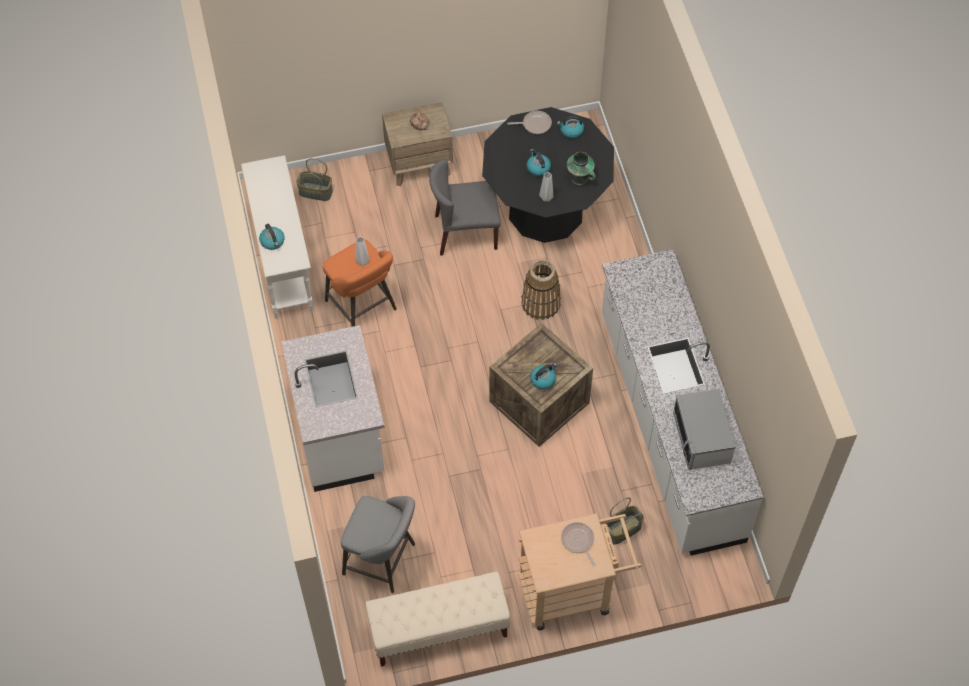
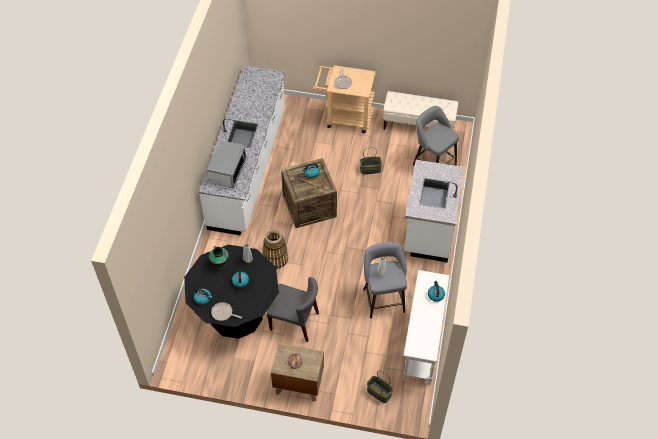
camera: 155 degrees left, 5 degrees down
orange stool [323,240,397,327] -> grey stool [363,242,407,318]
basket [605,498,644,545] -> basket moved to [360,147,382,174]
microwave [673,389,735,470] -> microwave moved to [207,140,246,188]

